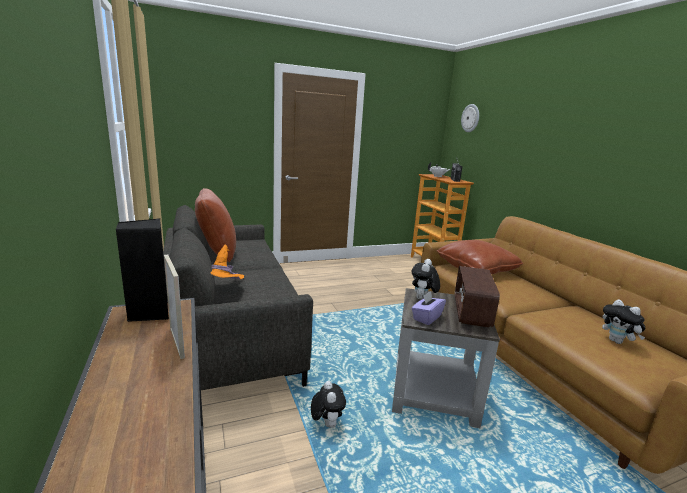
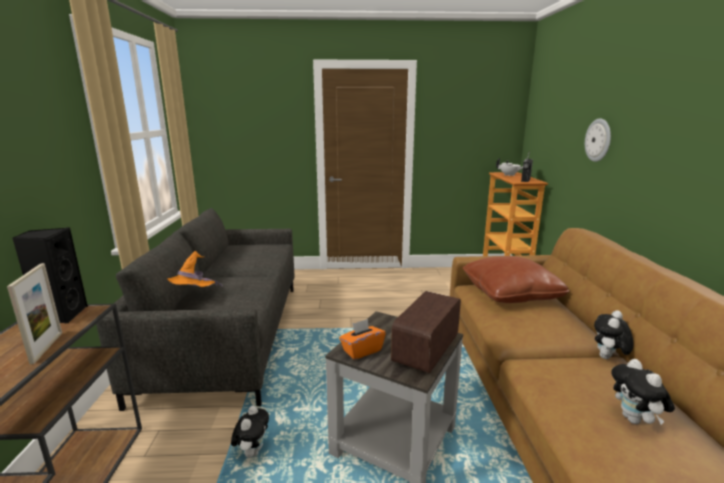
camera: 20 degrees right, 0 degrees up
brown pillow [195,188,236,263] -> none
purple tissue box [411,291,446,325] -> orange tissue box [339,319,386,360]
plush toy [412,259,440,300] -> plush toy moved to [594,310,633,359]
wall clock [461,104,479,132] -> wall clock moved to [585,118,611,162]

